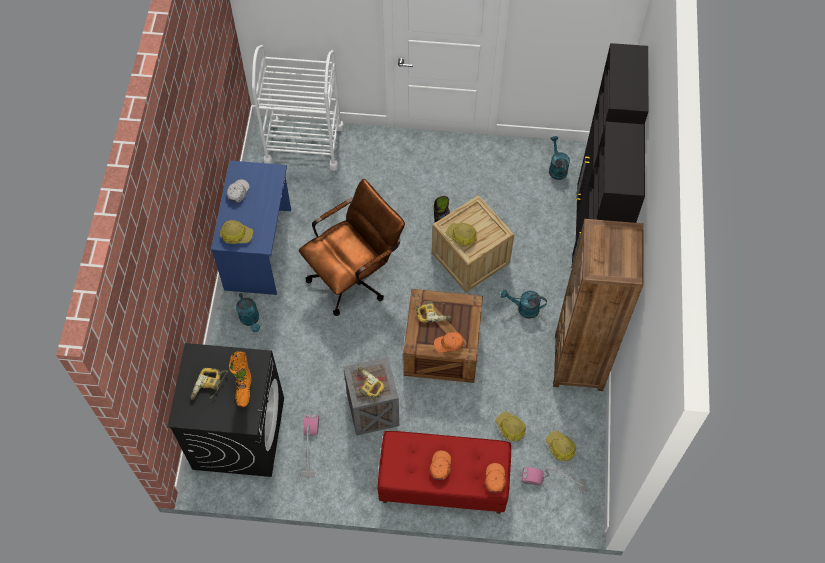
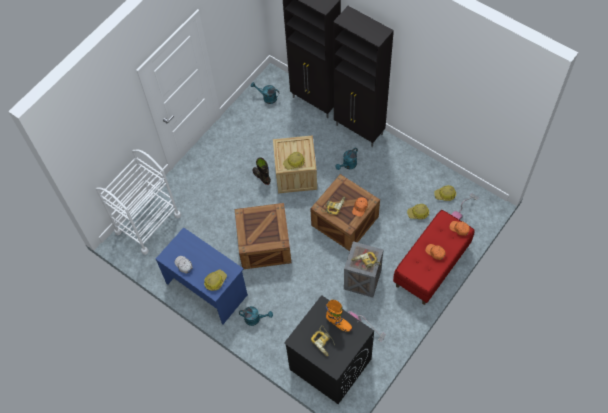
camera: 55 degrees left, 0 degrees up
brown office chair [299,179,405,316] -> crate [235,203,292,269]
brown bookcase [553,219,644,391] -> none

